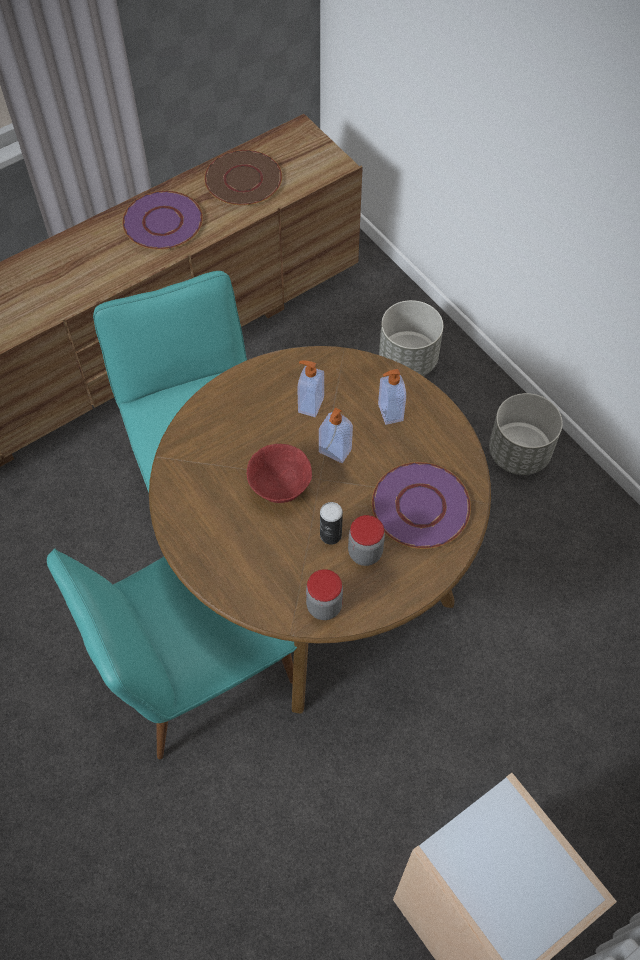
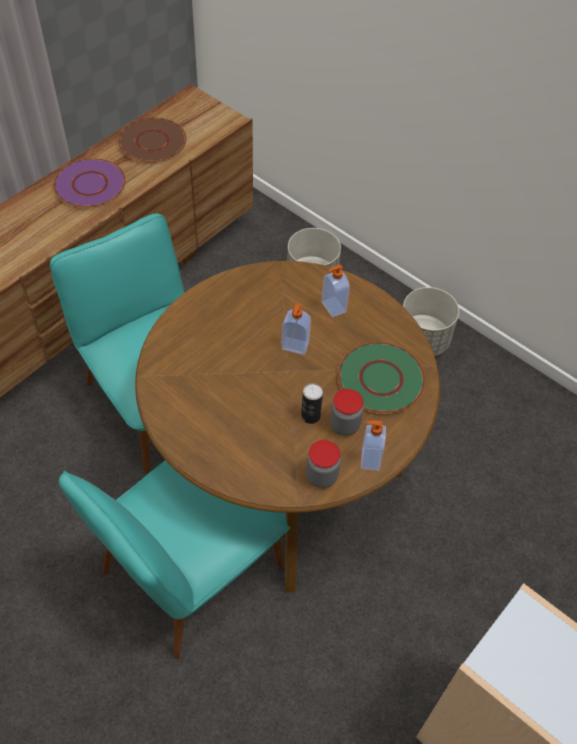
camera: 15 degrees left, 5 degrees down
red bowl [247,444,312,503] -> none
soap dispenser [297,360,324,417] -> soap dispenser moved to [361,420,386,471]
purple plate [371,462,471,549] -> green plate [338,342,425,414]

